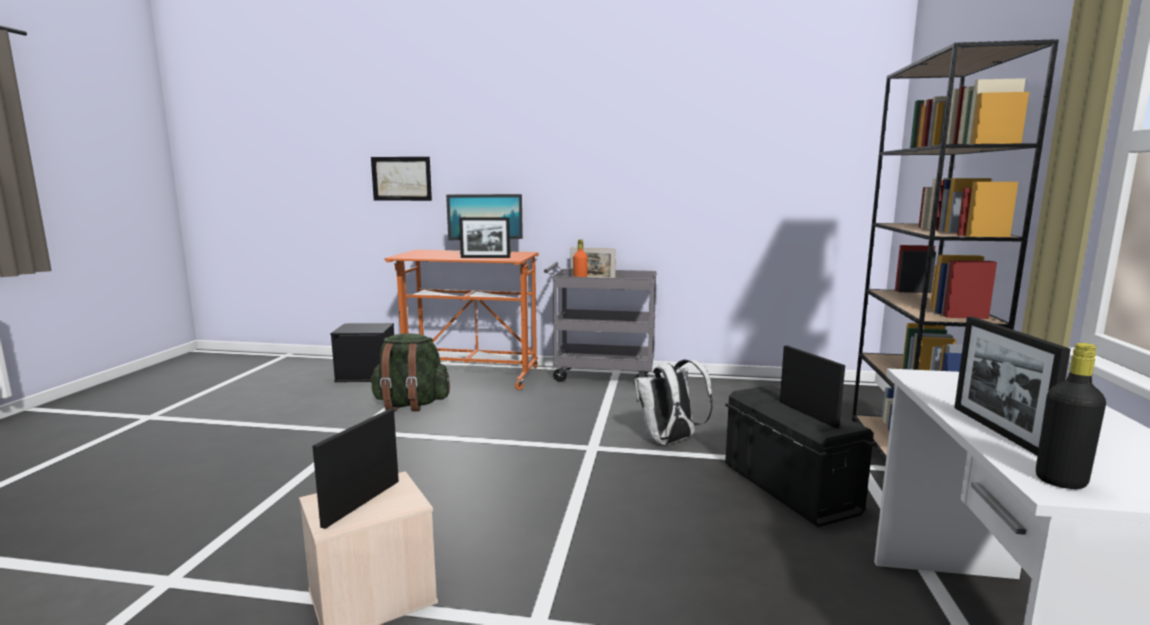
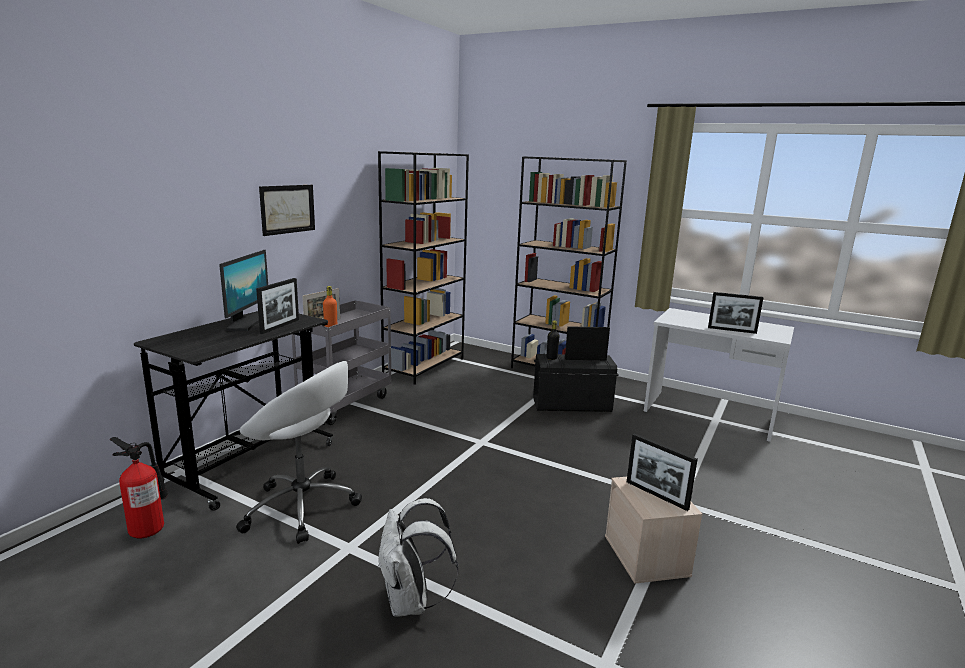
camera: 70 degrees left, 5 degrees up
black storage box [330,323,394,382] -> fire extinguisher [110,437,168,538]
green backpack [370,333,450,411] -> white office chair [236,361,362,544]
picture [371,157,432,201] -> picture moved to [259,185,315,236]
orange desk [385,250,539,390] -> black desk [134,311,333,511]
white backpack [634,359,713,445] -> white backpack moved to [377,498,458,617]
black bottle [1036,343,1106,489] -> black bottle moved to [547,320,559,360]
none -> beige bookcase [378,151,469,385]

